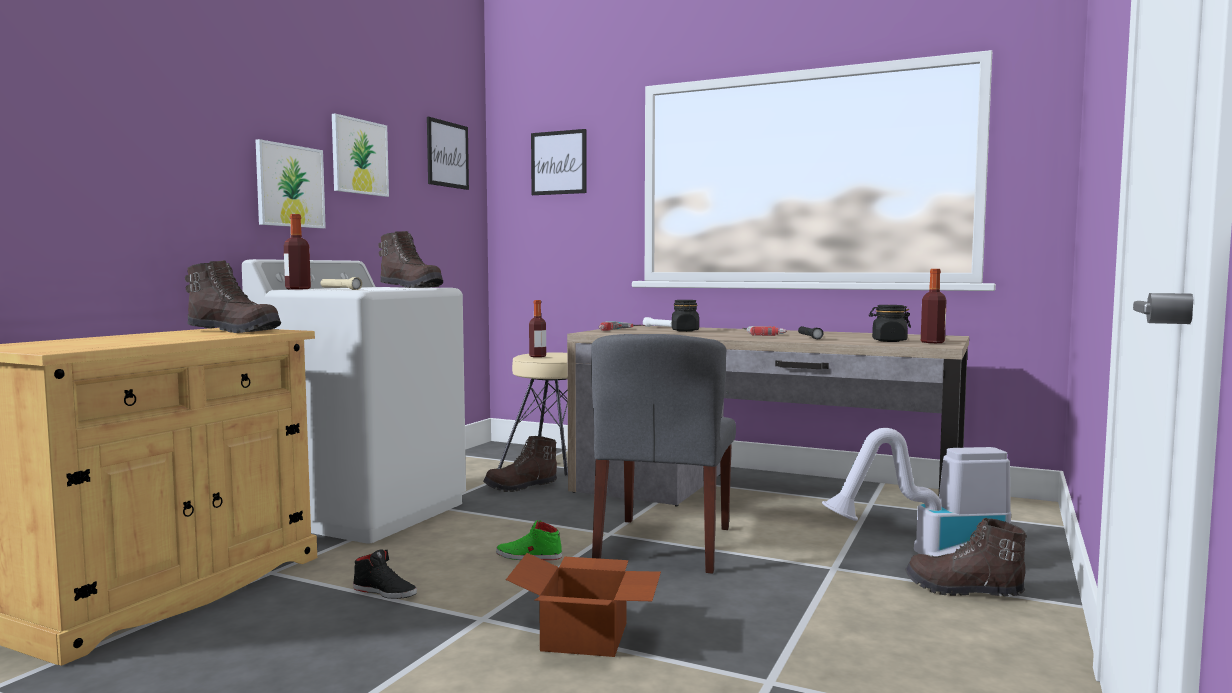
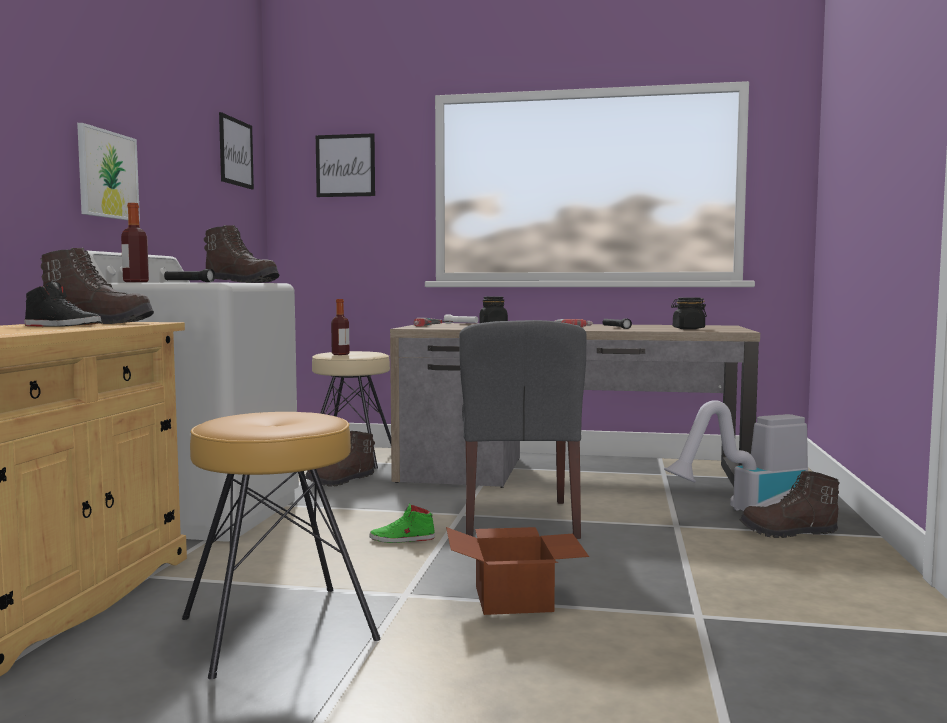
camera: 15 degrees left, 0 degrees up
beige flashlight [321,277,362,290] -> black flashlight [164,269,215,282]
picture [332,113,389,197] -> none
black shoe [353,549,417,599] -> black shoe moved to [24,281,101,326]
bottle [921,269,946,343] -> none
none -> brown stool [182,412,381,679]

